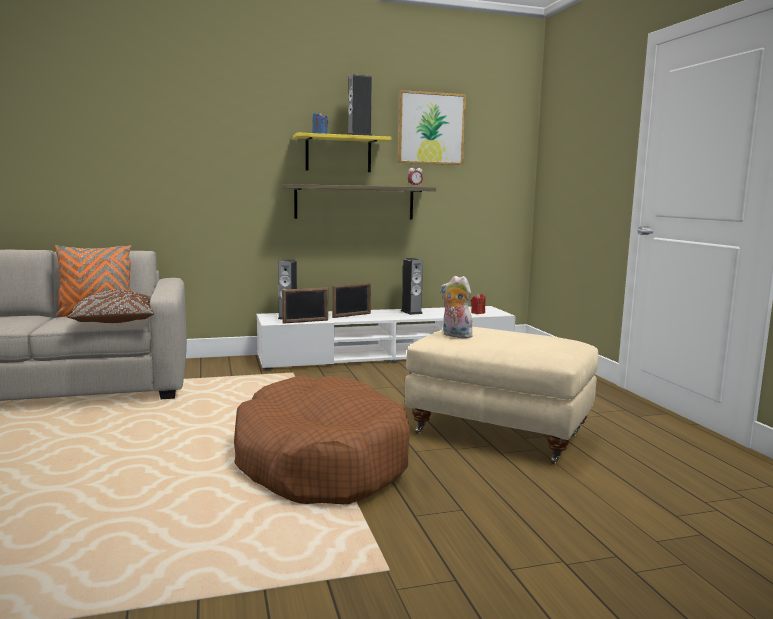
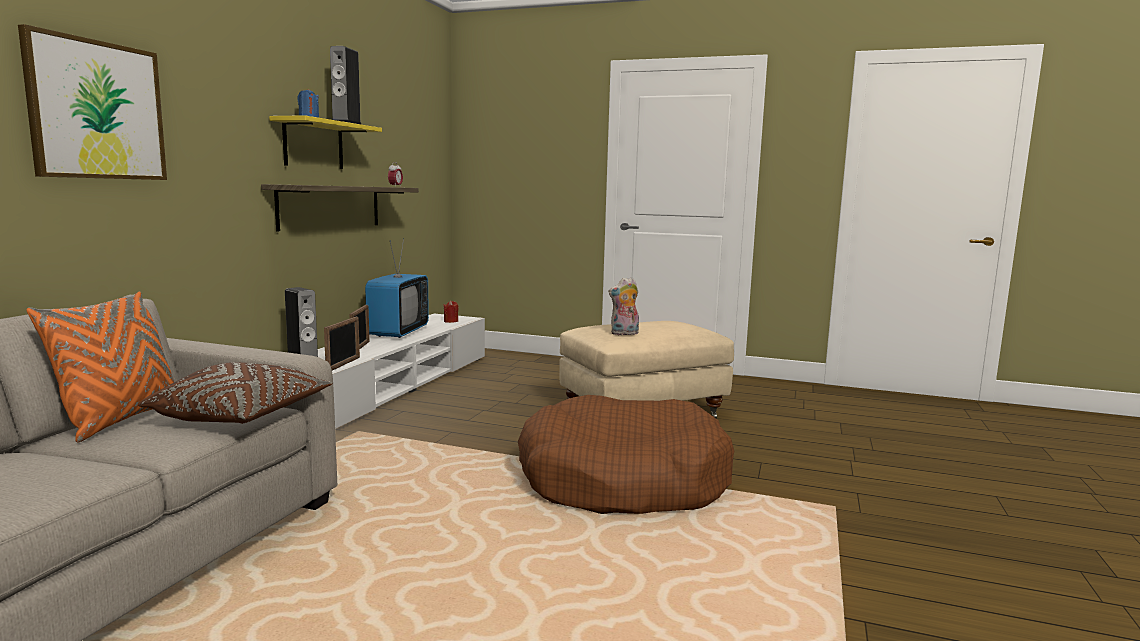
camera: 55 degrees left, 0 degrees up
picture [397,90,466,165] -> picture moved to [18,24,167,180]
speaker [401,258,423,315] -> television [365,238,429,338]

